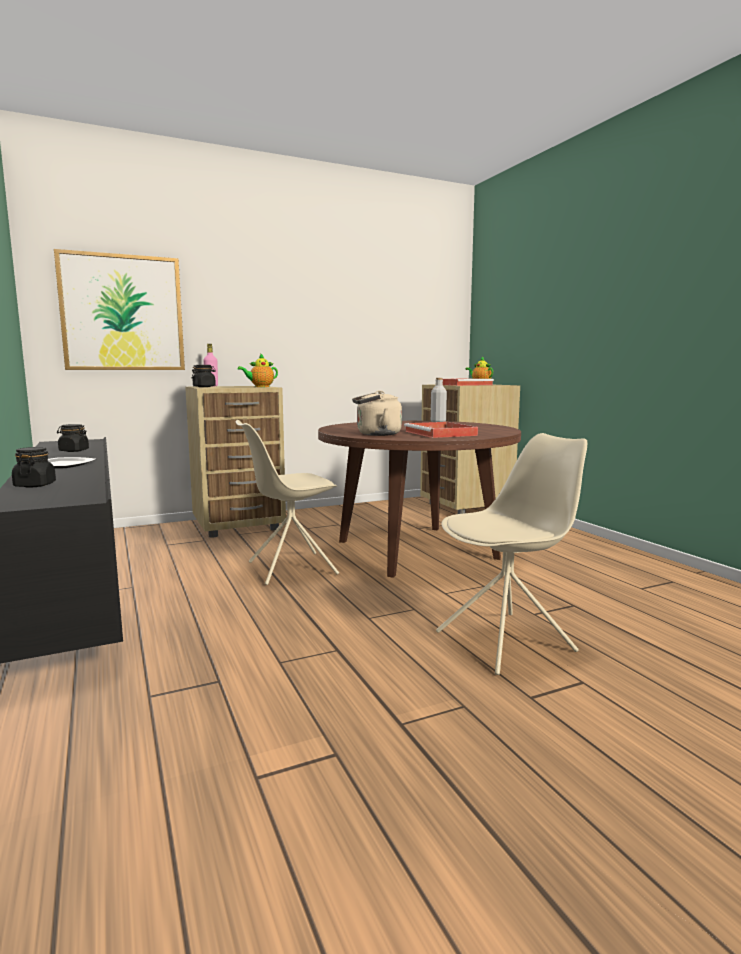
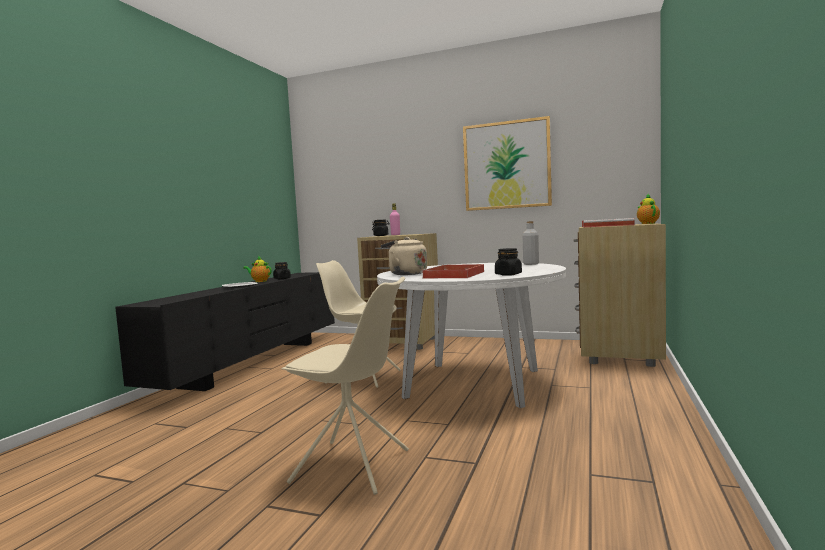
camera: 45 degrees right, 5 degrees down
black jar [12,447,56,488] -> black jar moved to [495,248,522,276]
picture [54,249,185,370] -> picture moved to [463,116,552,211]
teapot [238,353,278,387] -> teapot moved to [243,256,272,282]
brown dining table [318,421,521,578] -> white dining table [377,263,566,408]

